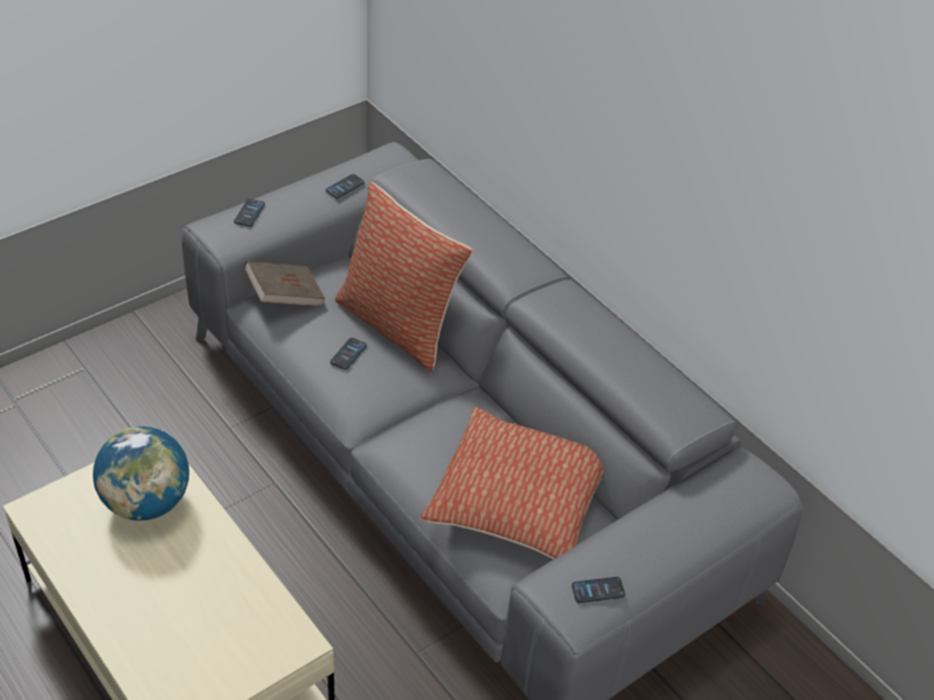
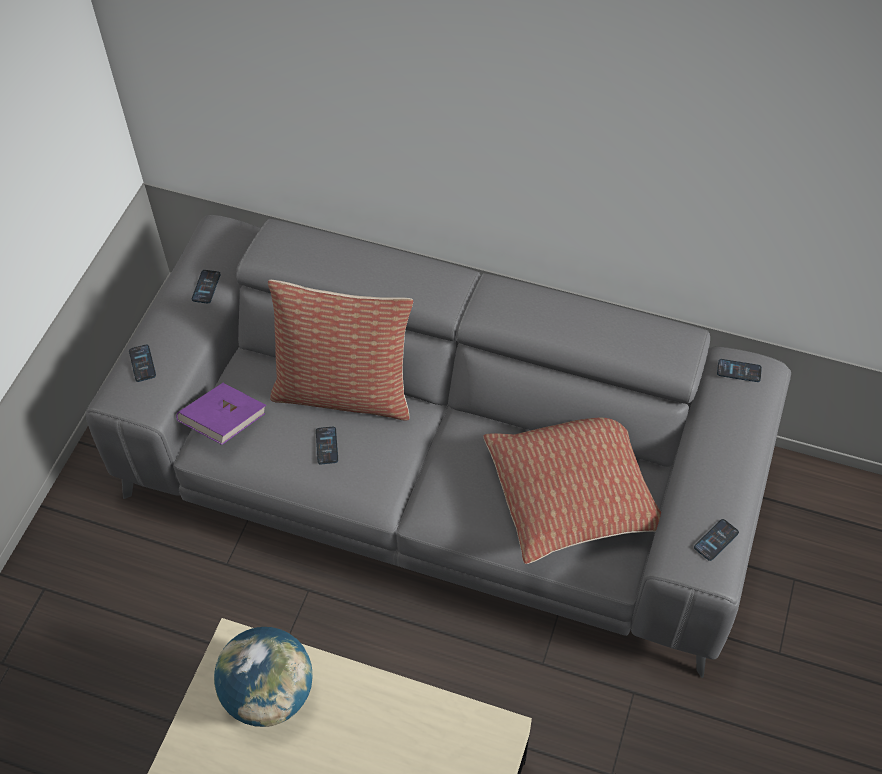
camera: 30 degrees left, 10 degrees up
brown book [244,261,325,307] -> purple book [176,383,266,445]
none -> phone [717,359,762,382]

